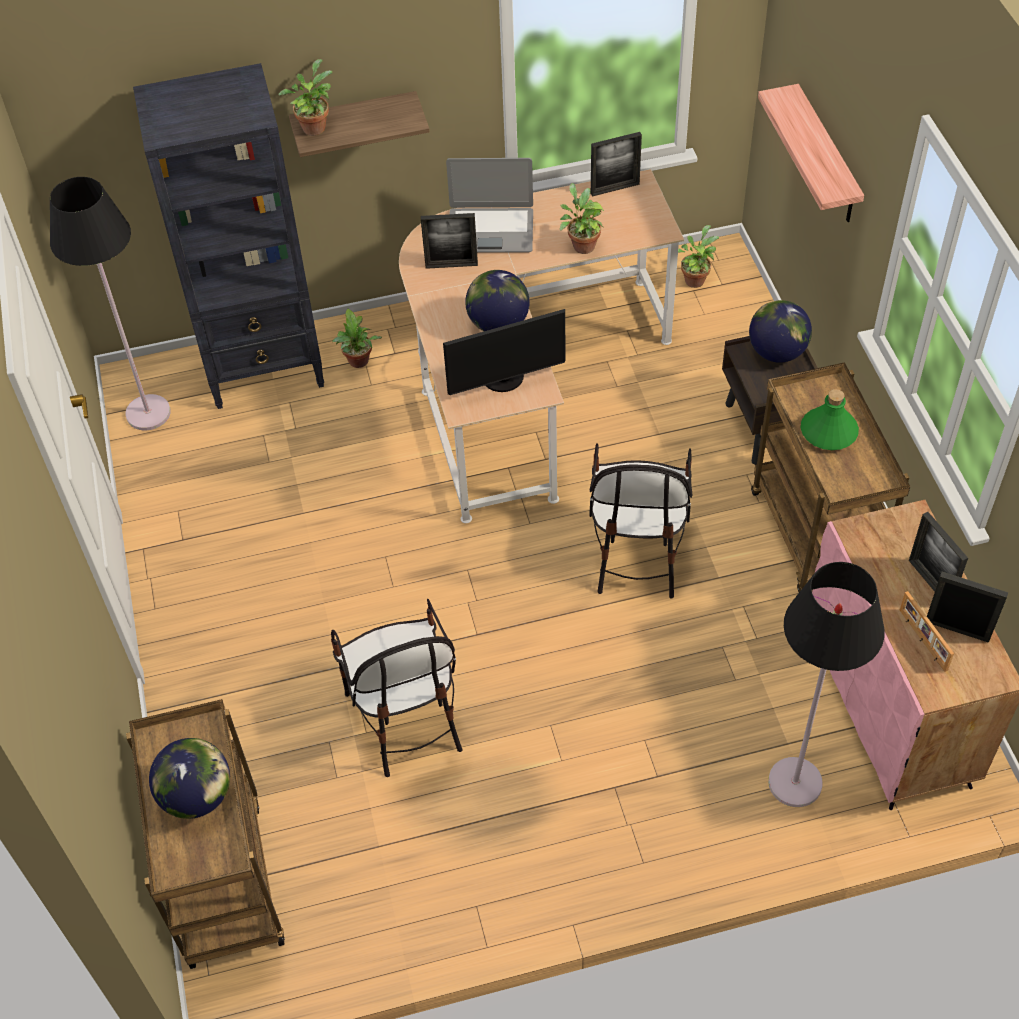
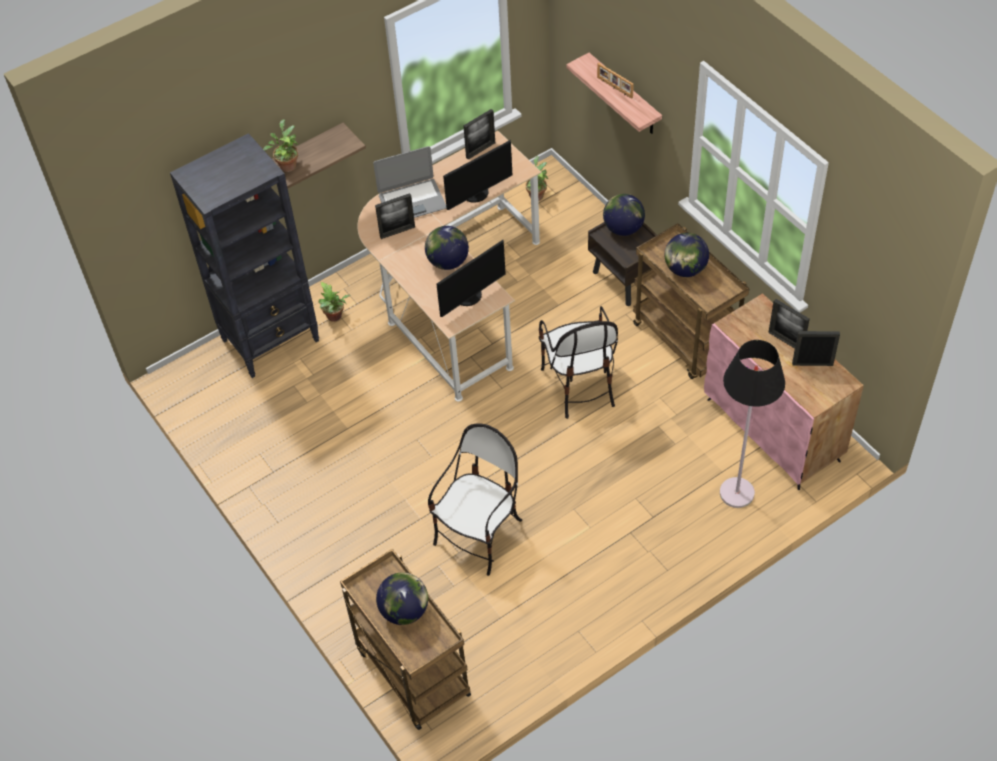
camera: 20 degrees left, 0 degrees up
black floor lamp [50,177,171,430] -> none
chair [331,599,463,777] -> chair turned 105 degrees counterclockwise [428,423,522,576]
potted plant [560,183,604,254] -> monitor [443,140,512,210]
green bottle [801,389,859,450] -> globe [665,233,709,277]
picture frame [900,591,954,672] -> picture frame moved to [597,63,634,99]

